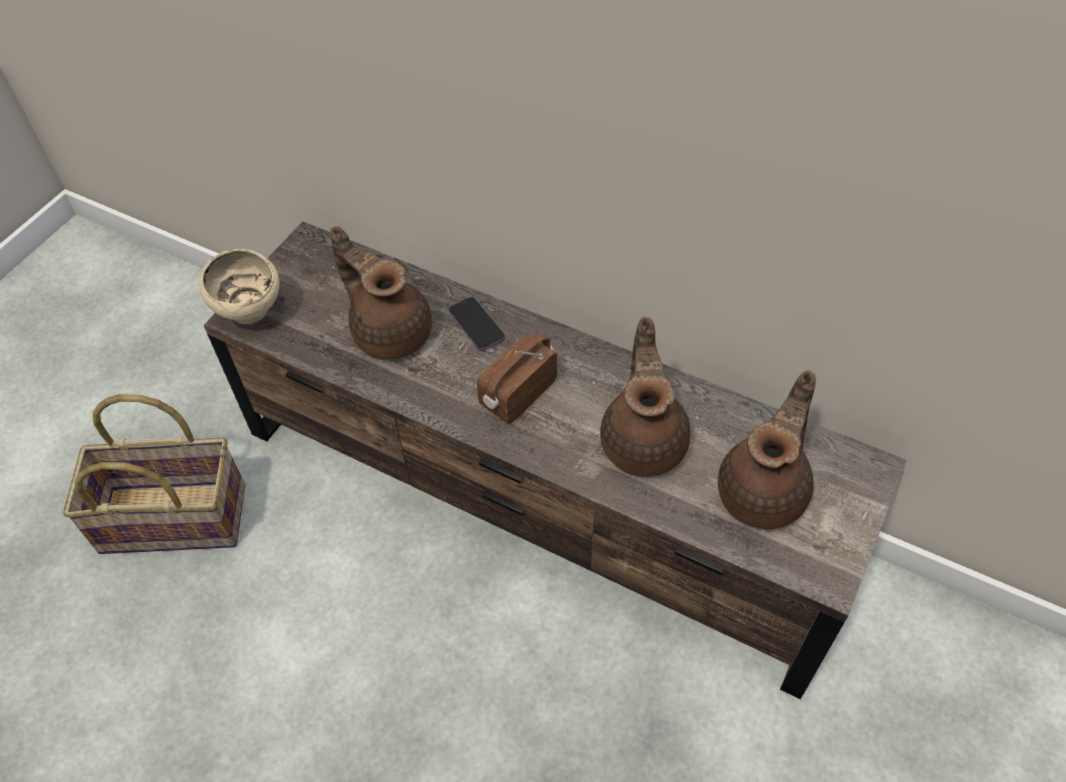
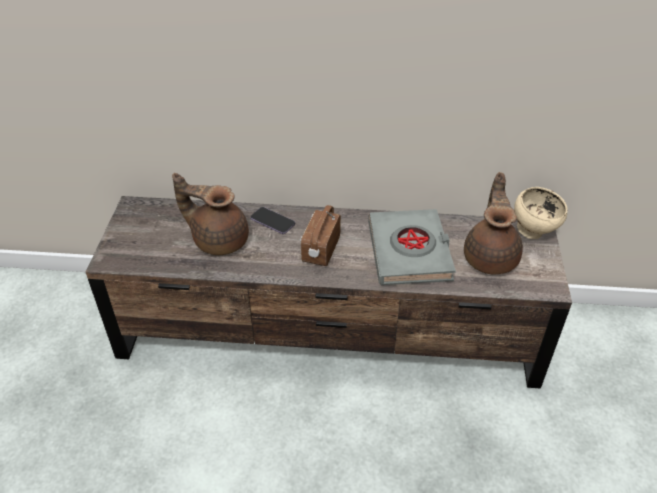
camera: 25 degrees left, 10 degrees down
basket [63,394,245,554] -> none
beige bowl [199,249,280,324] -> beige bowl moved to [514,187,568,239]
brown teapot [600,317,690,477] -> grey book [368,209,456,285]

